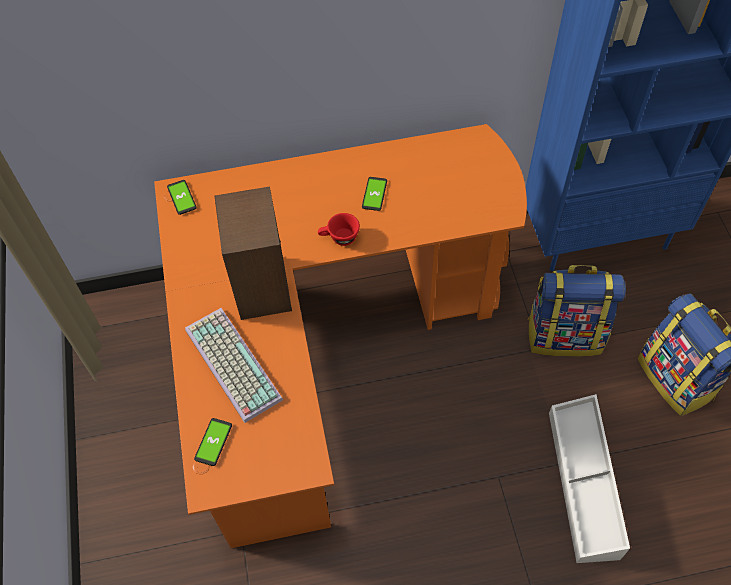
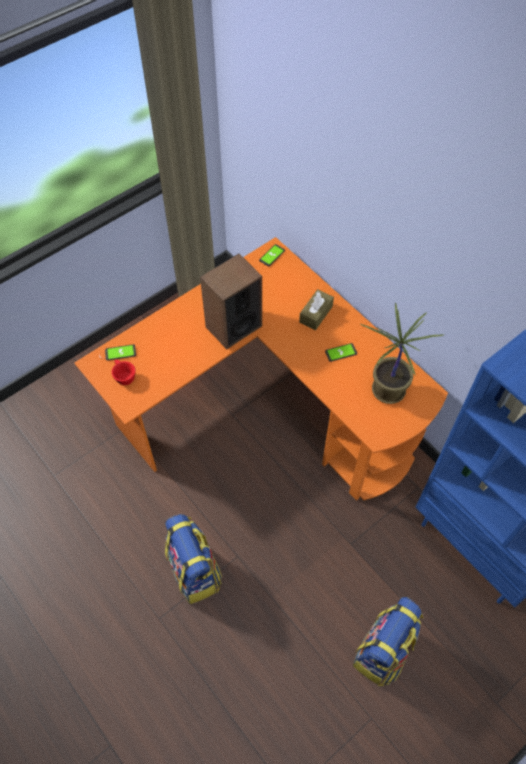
camera: 60 degrees right, 0 degrees up
keyboard [185,308,283,423] -> none
red cup [318,213,360,246] -> red cup moved to [112,359,136,385]
backpack [527,265,626,357] -> backpack moved to [165,514,222,604]
white storage box [549,394,631,563] -> none
none -> brown tissue box [299,289,334,330]
none -> potted plant [361,302,444,404]

